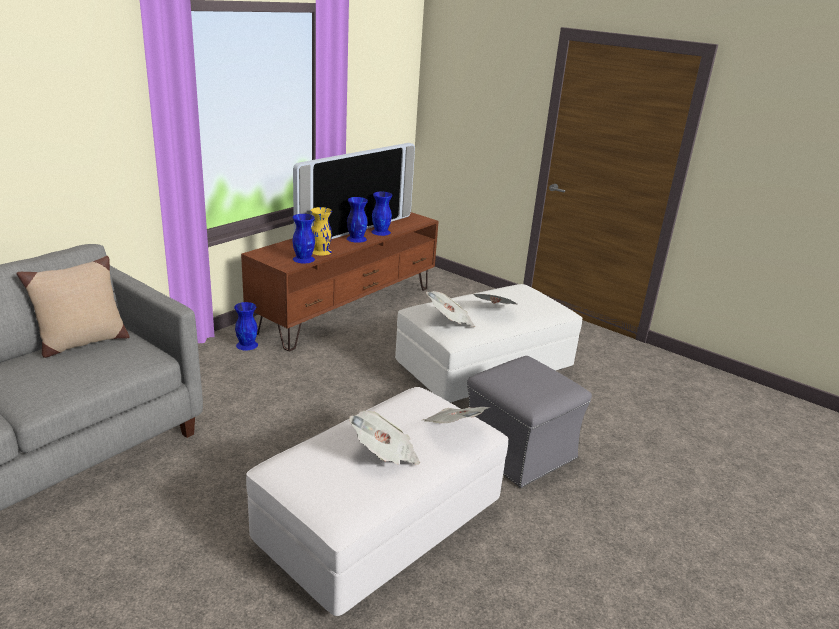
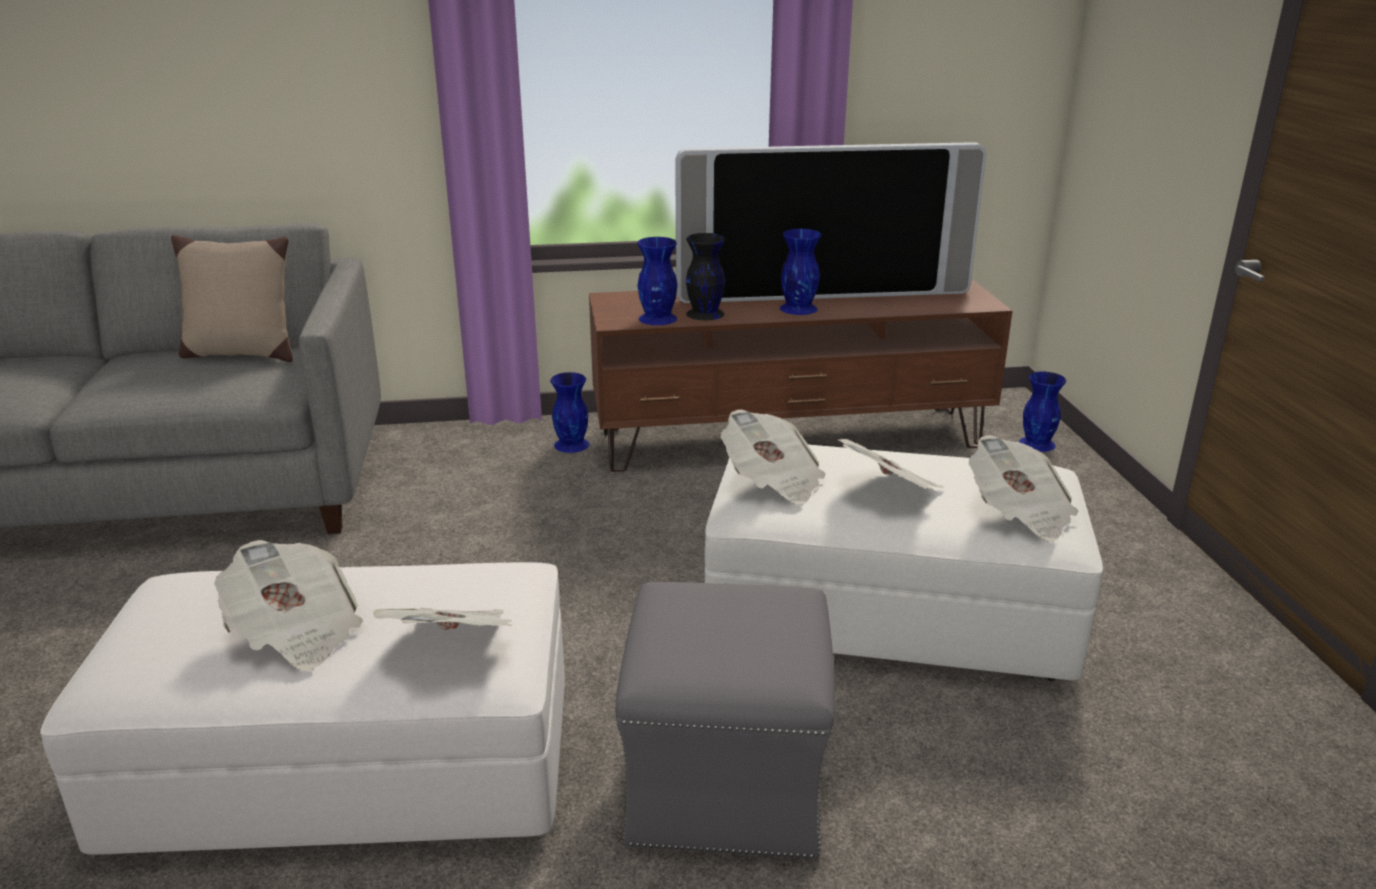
camera: 45 degrees right, 0 degrees up
yellow vase [311,207,332,255] -> black vase [686,233,725,320]
blue vase [371,191,393,236] -> blue vase moved to [1019,372,1066,452]
none -> newspaper [969,435,1079,542]

